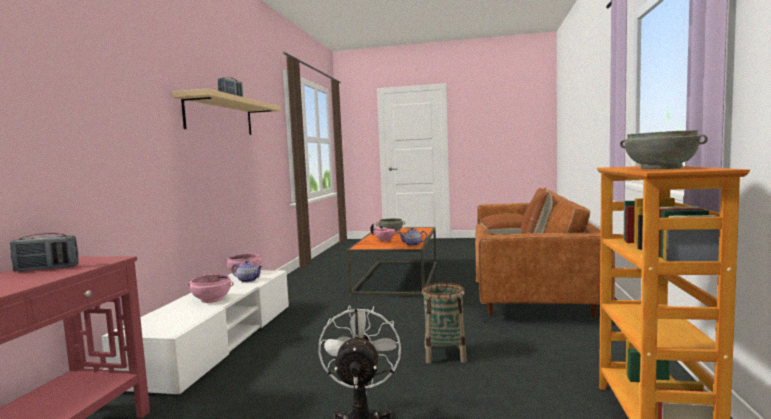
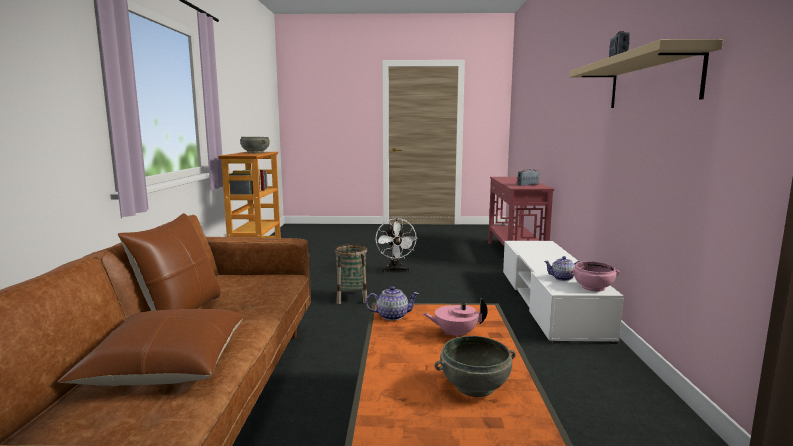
camera: 170 degrees right, 5 degrees up
pink bowl [188,274,234,303] -> none

